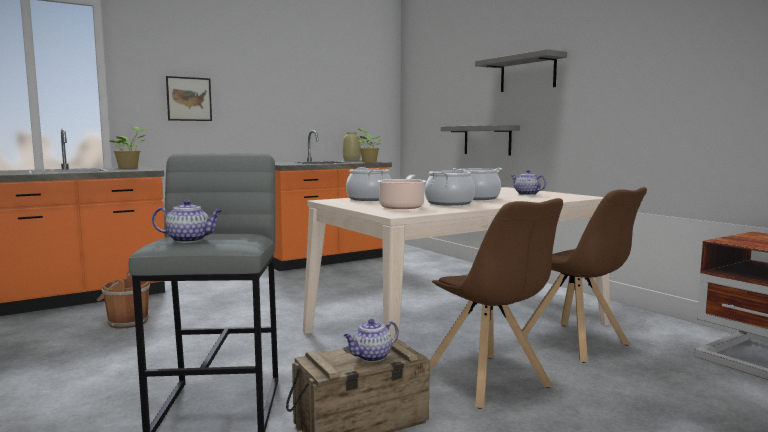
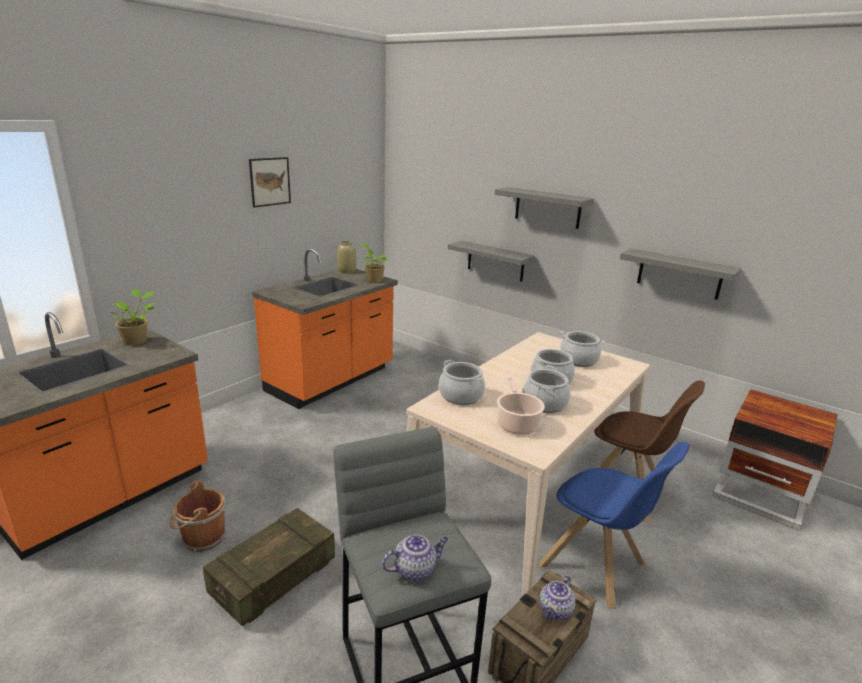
camera: 20 degrees left, 15 degrees up
picture [166,76,212,121] -> picture moved to [249,157,291,208]
brown chair [429,198,563,409] -> blue chair [539,442,689,609]
teapot [511,170,546,195] -> cooking pot [560,331,605,367]
none -> crate [203,508,335,627]
none -> grey shelf [620,248,741,300]

